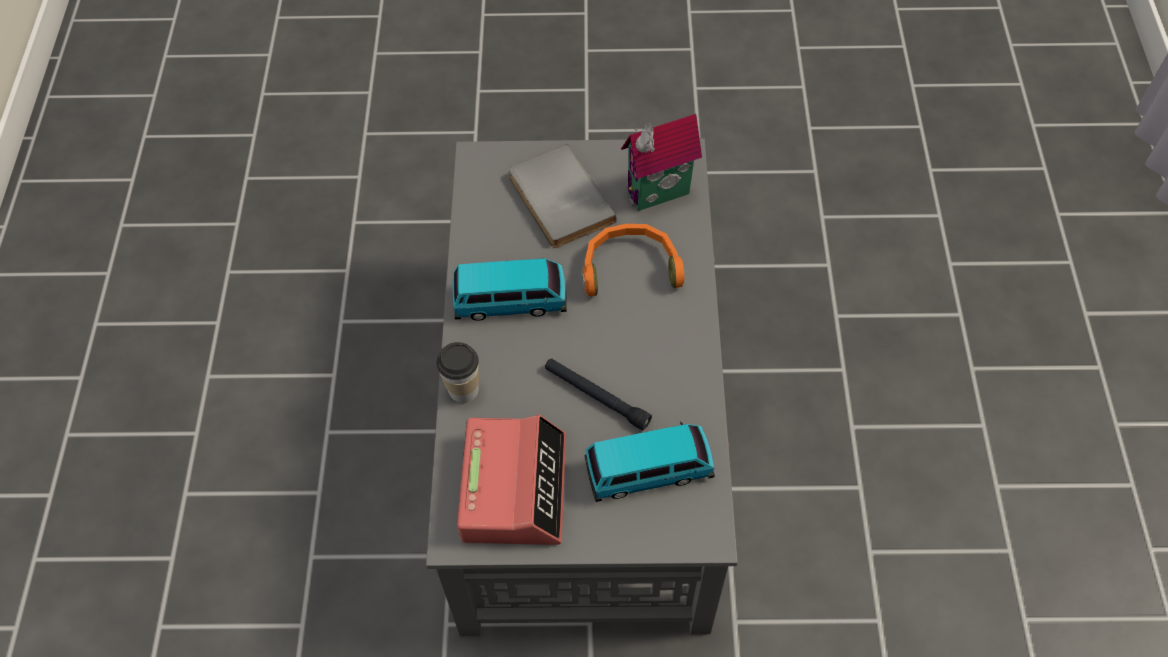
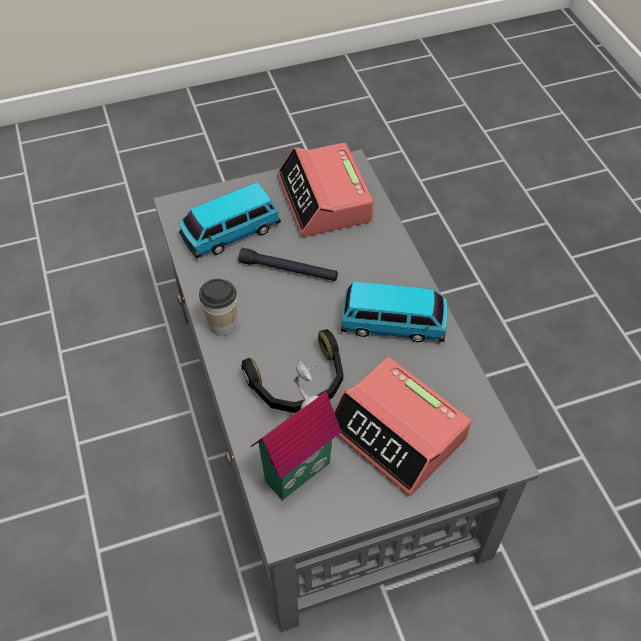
camera: 160 degrees right, 5 degrees down
cup [437,342,479,403] -> cup moved to [199,279,236,336]
toy car [453,257,567,321] -> toy car turned 150 degrees counterclockwise [341,282,448,342]
grey book [509,144,616,248] -> alarm clock [334,357,471,496]
orange headphones [583,224,684,296] -> black headphones [241,329,343,413]

